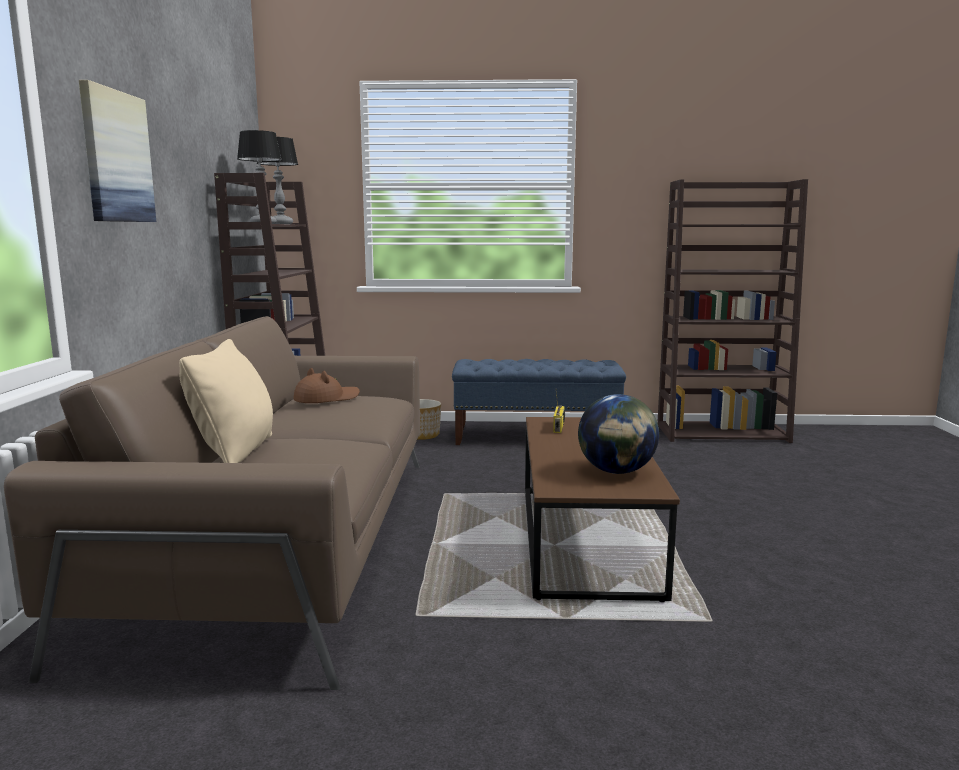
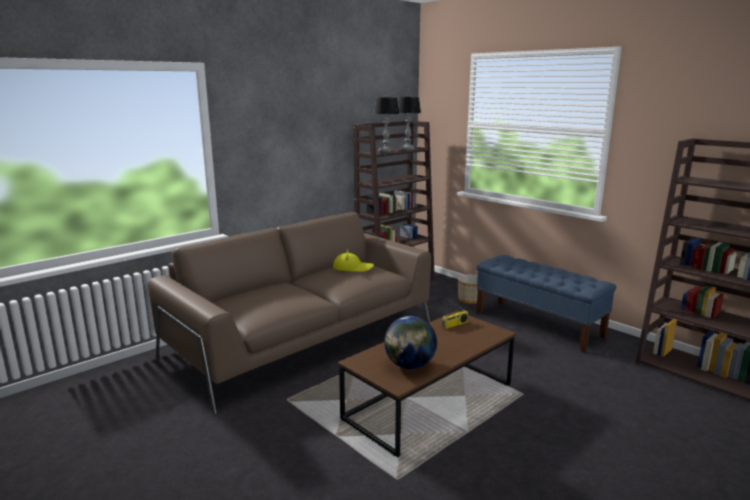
camera: 45 degrees right, 5 degrees up
picture [79,80,156,222] -> none
beige pillow [179,339,273,463] -> none
brown hat [294,368,360,403] -> yellow hat [333,249,374,272]

